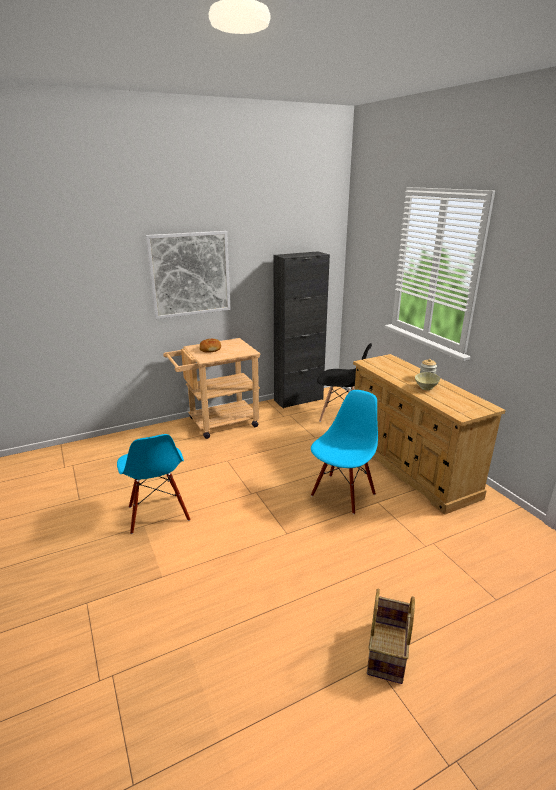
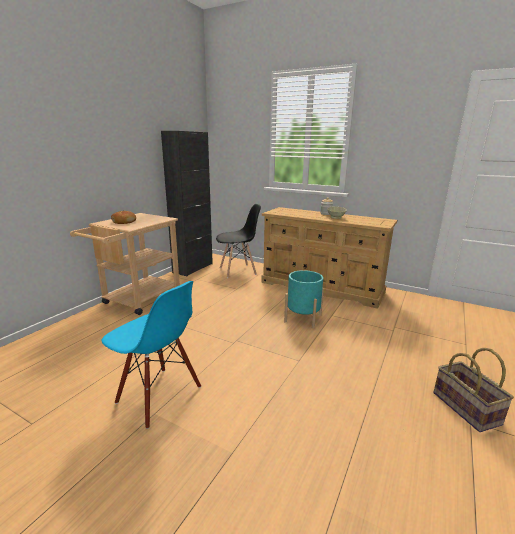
camera: 35 degrees left, 5 degrees down
picture [146,231,231,319] -> none
blue chair [311,390,378,514] -> turquoise planter [284,270,324,329]

